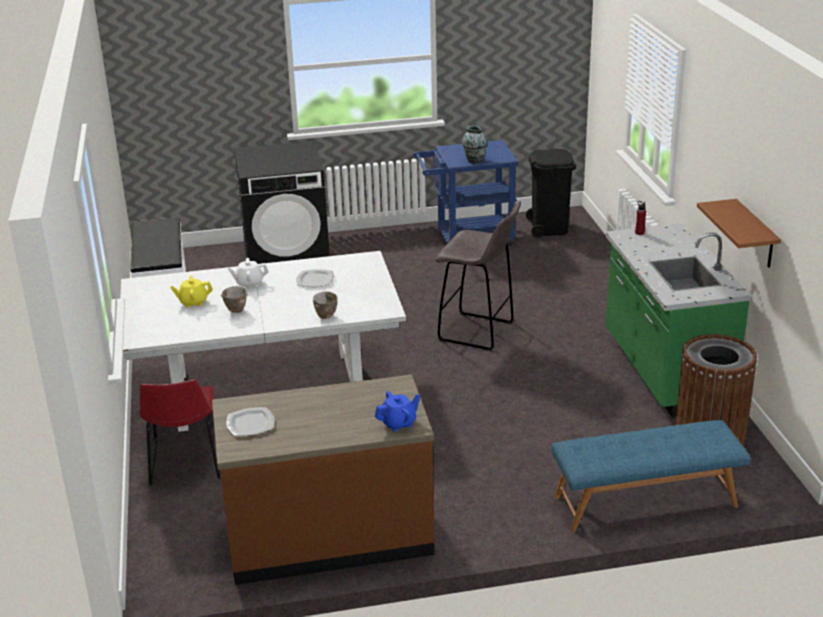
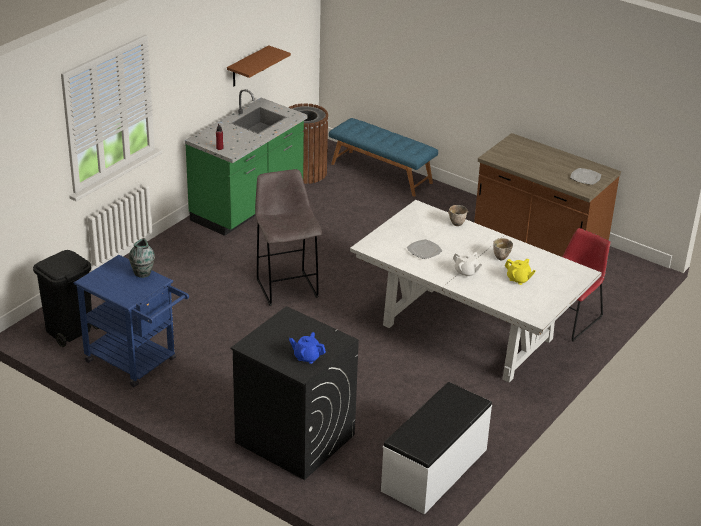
camera: 135 degrees left, 5 degrees up
blue teapot [375,391,420,431] -> blue teapot moved to [289,332,326,364]

